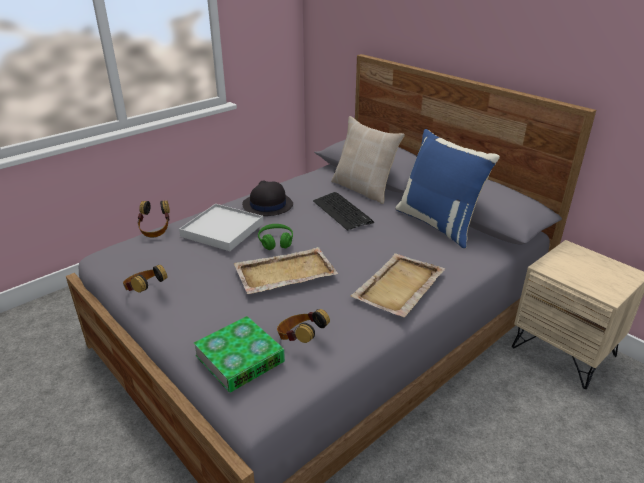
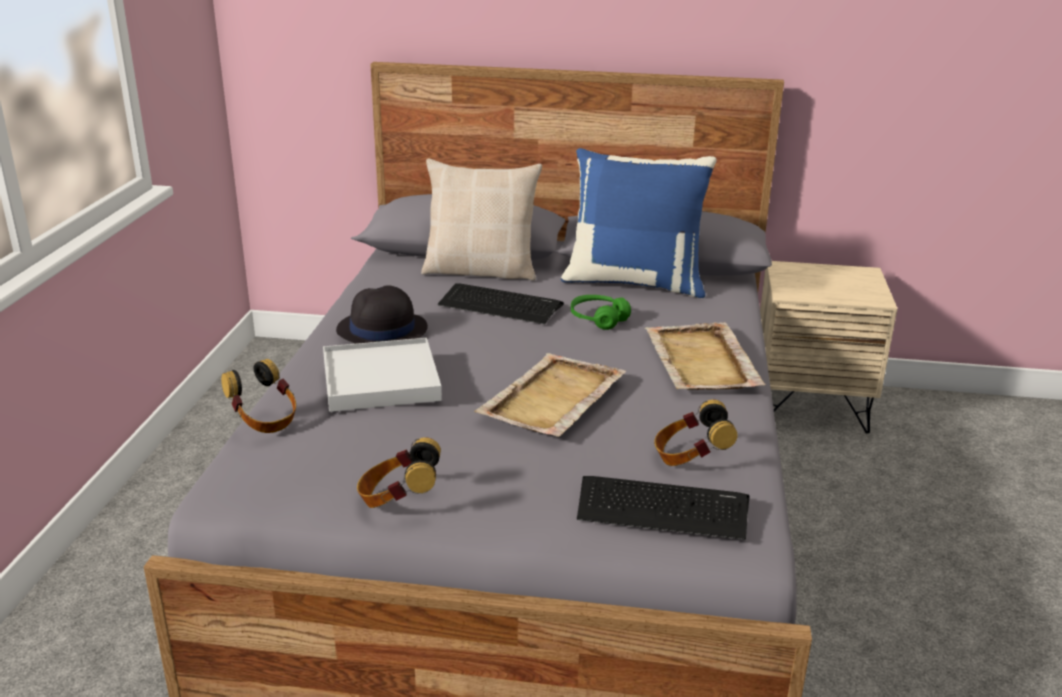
camera: 40 degrees left, 5 degrees down
book [194,316,285,393] -> keyboard [577,476,749,540]
green headphones [258,224,293,250] -> green headphones moved to [571,295,631,330]

